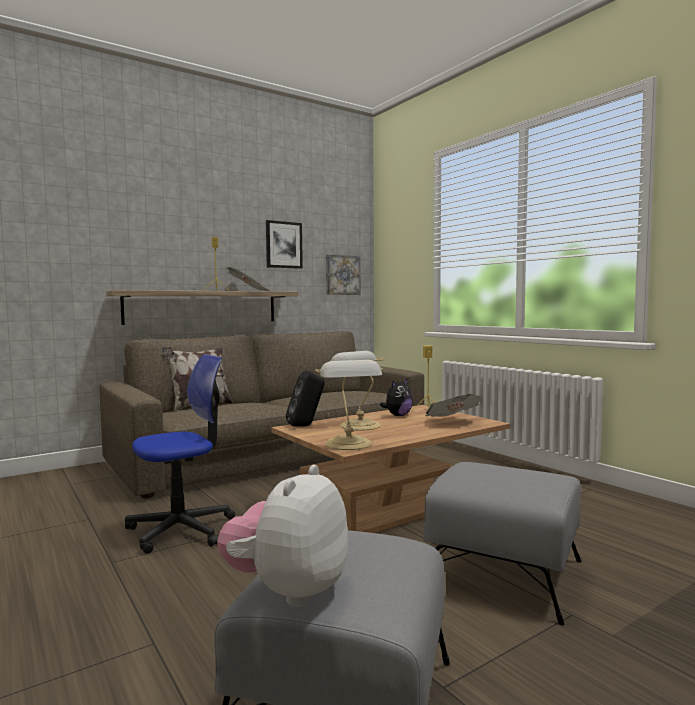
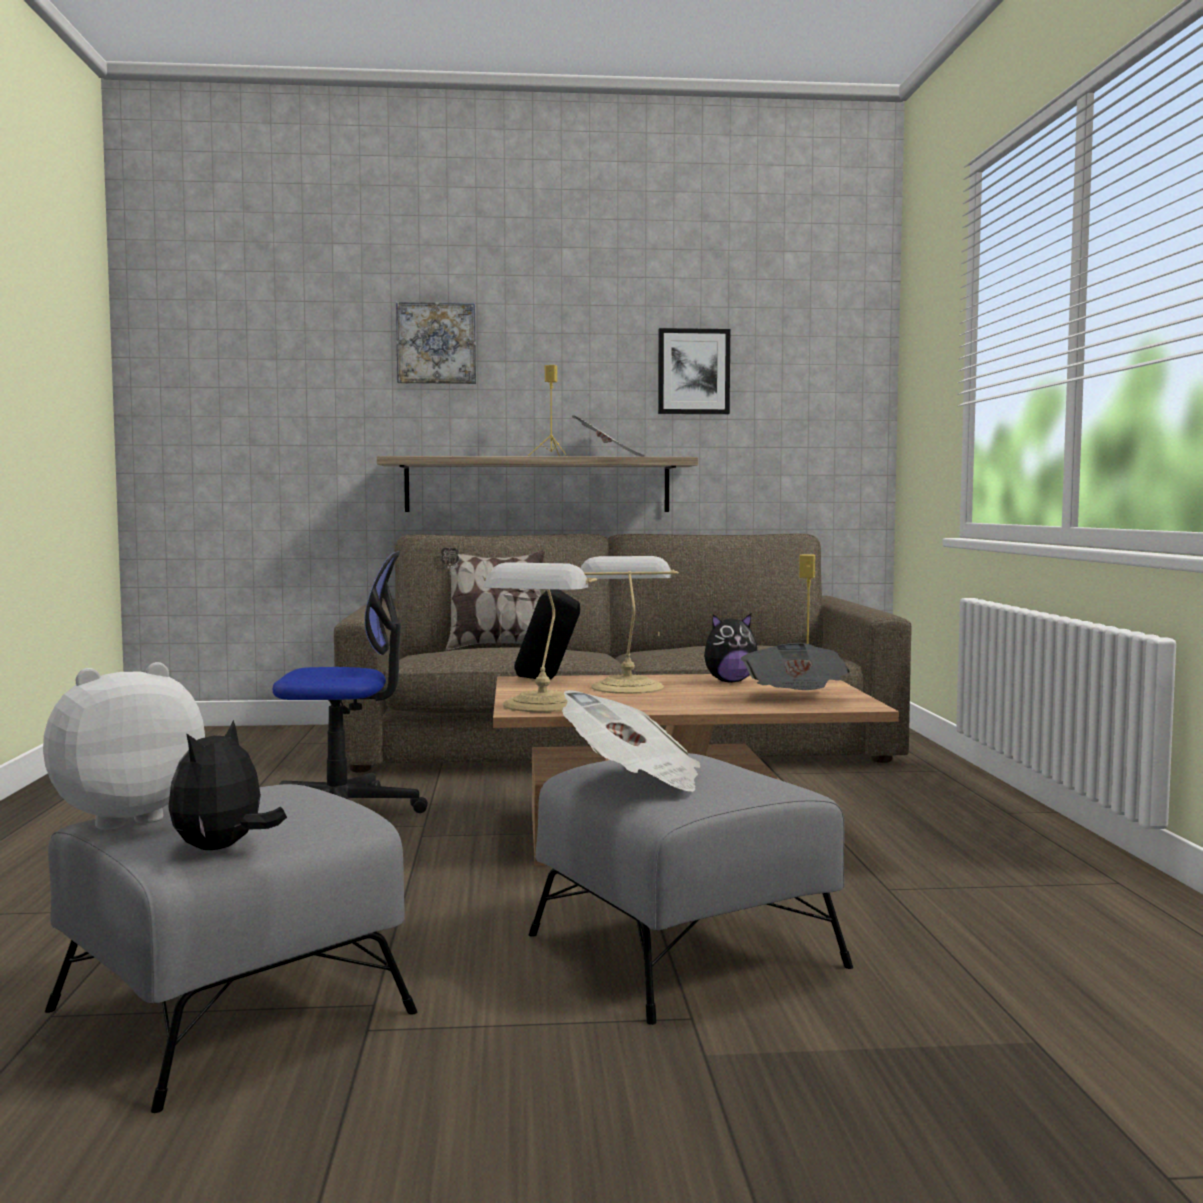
camera: 30 degrees right, 0 degrees up
picture [326,254,361,295] -> picture moved to [396,302,476,384]
none -> plush toy [168,720,287,850]
none -> newspaper [562,690,700,792]

